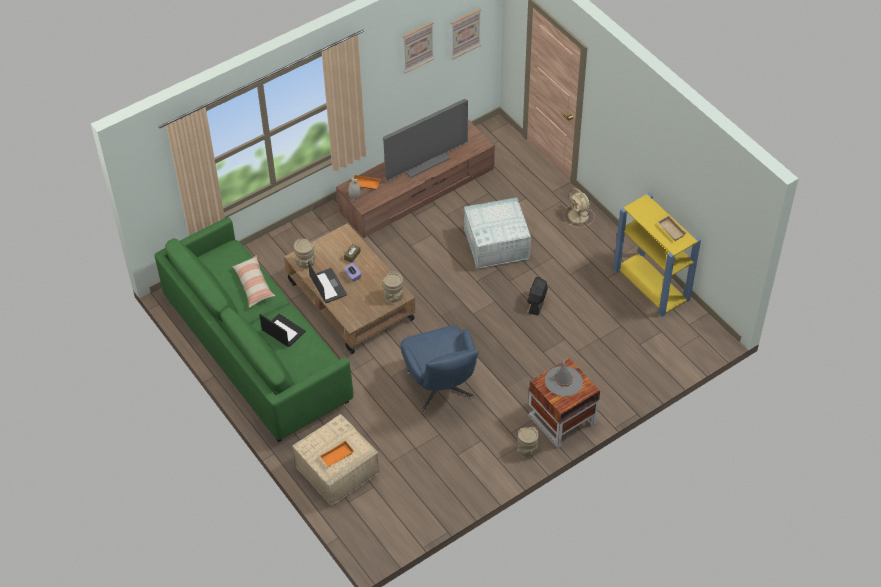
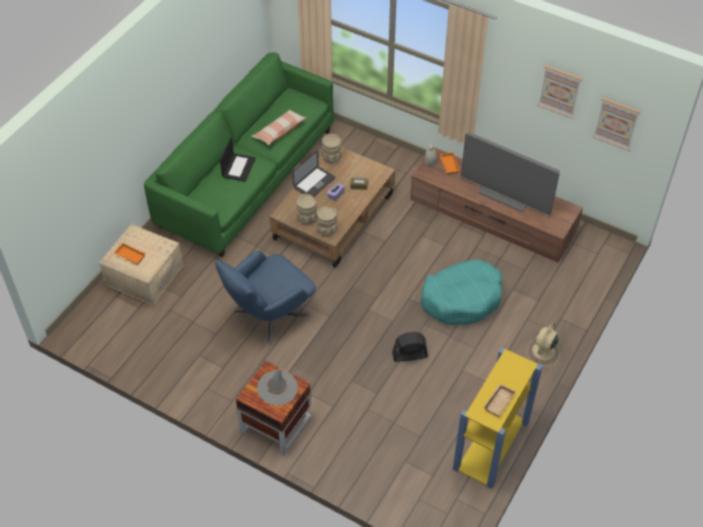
camera: 65 degrees right, 0 degrees up
white ottoman [464,198,531,269] -> turquoise dog bed [420,260,502,325]
beige vase [517,427,539,458] -> beige vase moved to [297,194,317,224]

